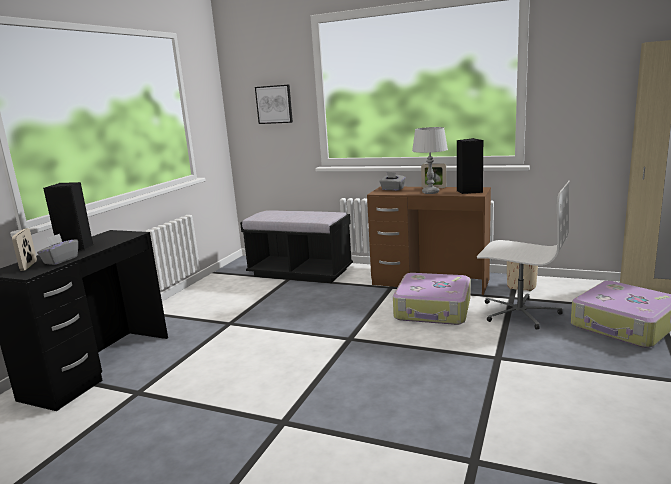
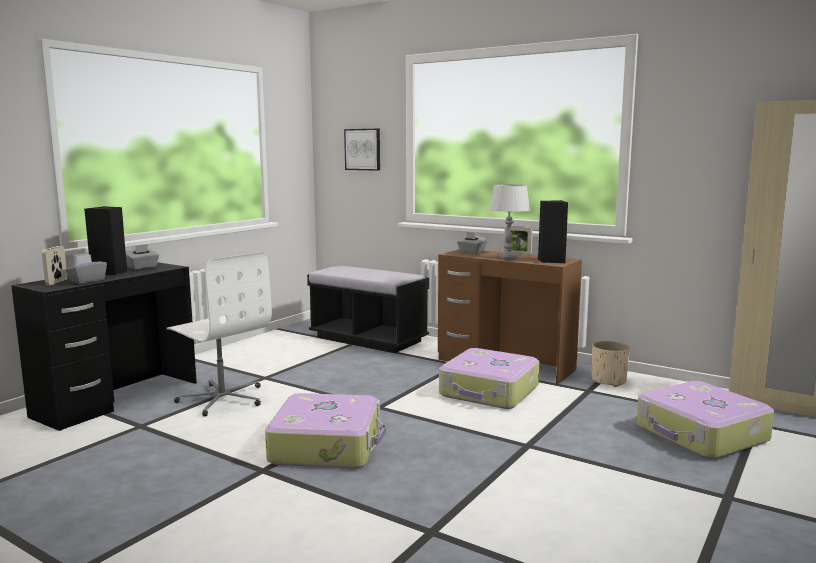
camera: 10 degrees right, 5 degrees down
white office chair [477,181,570,330] -> white office chair moved to [167,252,272,416]
none -> grey tissue box [126,244,159,269]
none -> suitcase [265,393,386,468]

